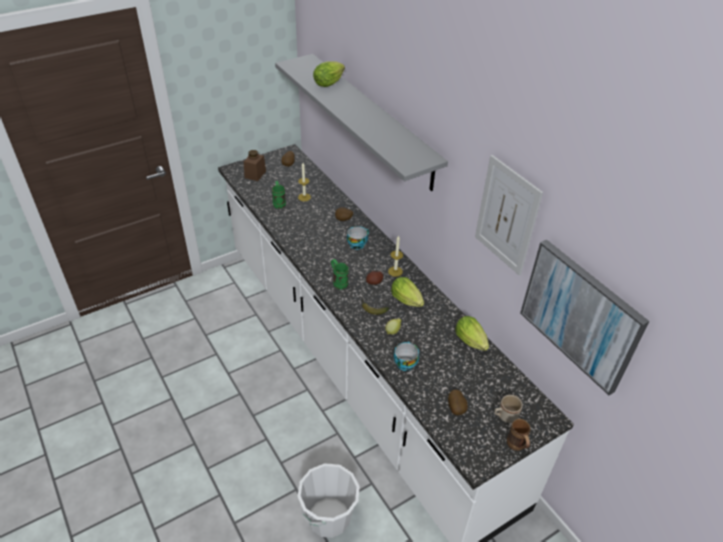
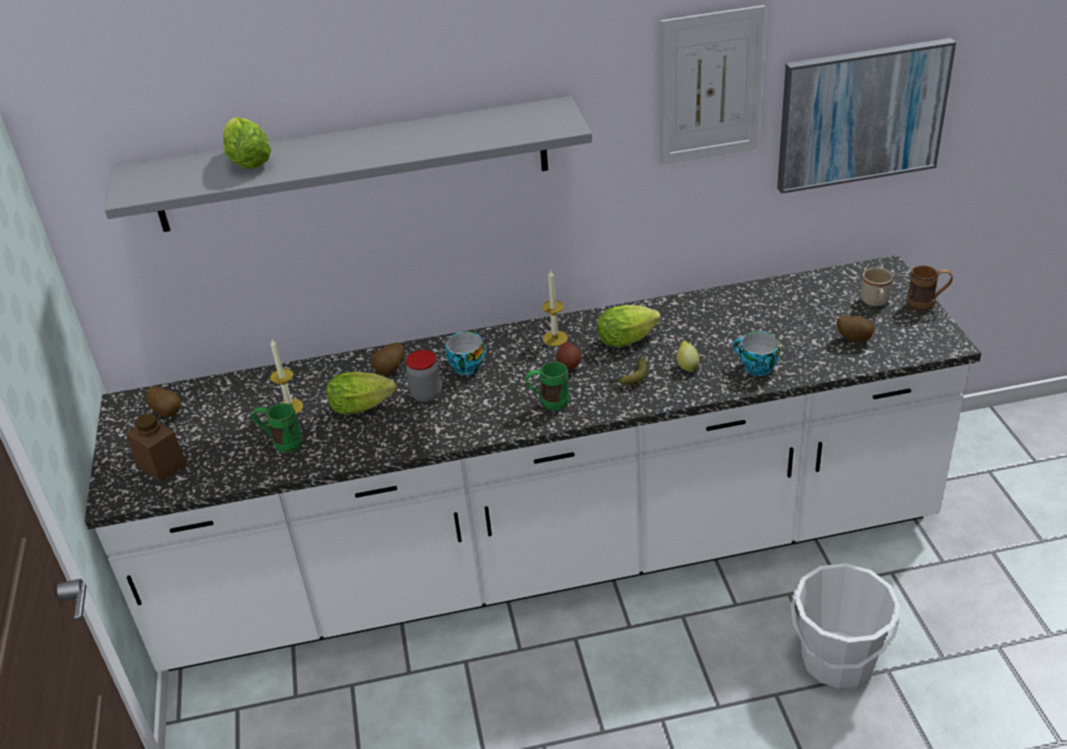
camera: 65 degrees left, 5 degrees down
lettuce [455,316,489,351] -> lettuce moved to [326,371,396,415]
none -> jar [406,350,442,402]

